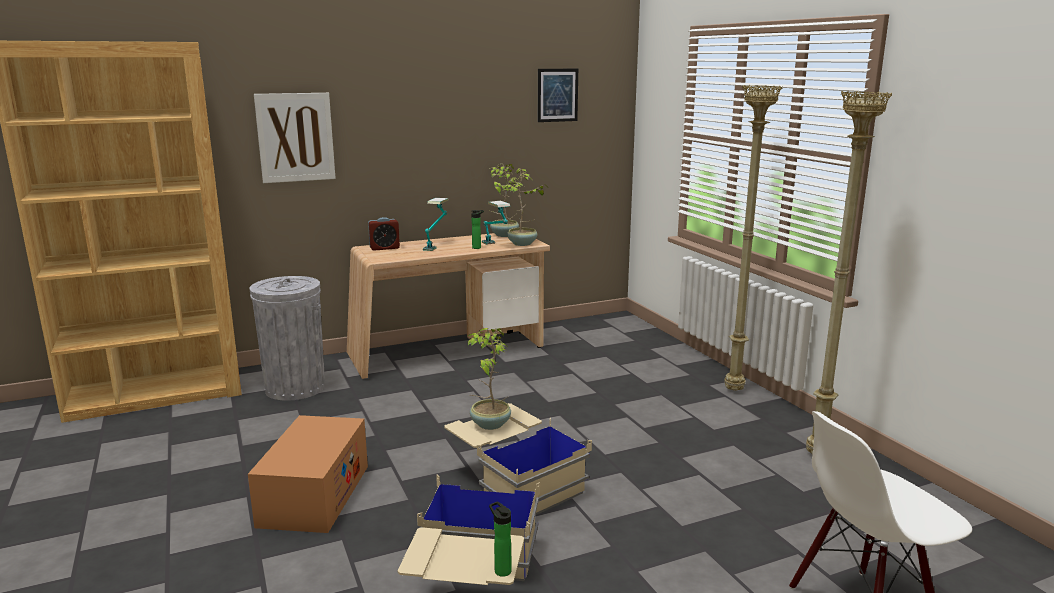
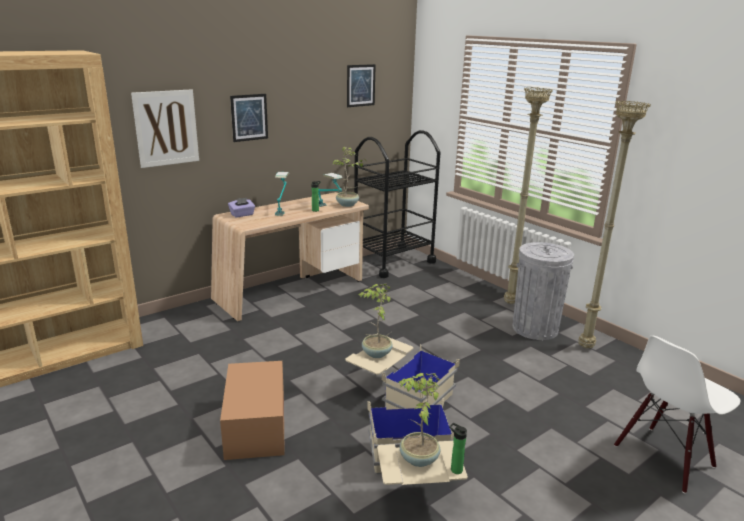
camera: 15 degrees left, 5 degrees up
grey trash can [249,276,325,401] -> grey trash can moved to [513,242,574,340]
alarm clock [368,217,400,251] -> purple tissue box [228,198,255,218]
potted plant [489,164,519,237] -> potted plant moved to [399,373,440,467]
none -> picture [230,94,268,142]
none -> black cart [354,130,440,278]

